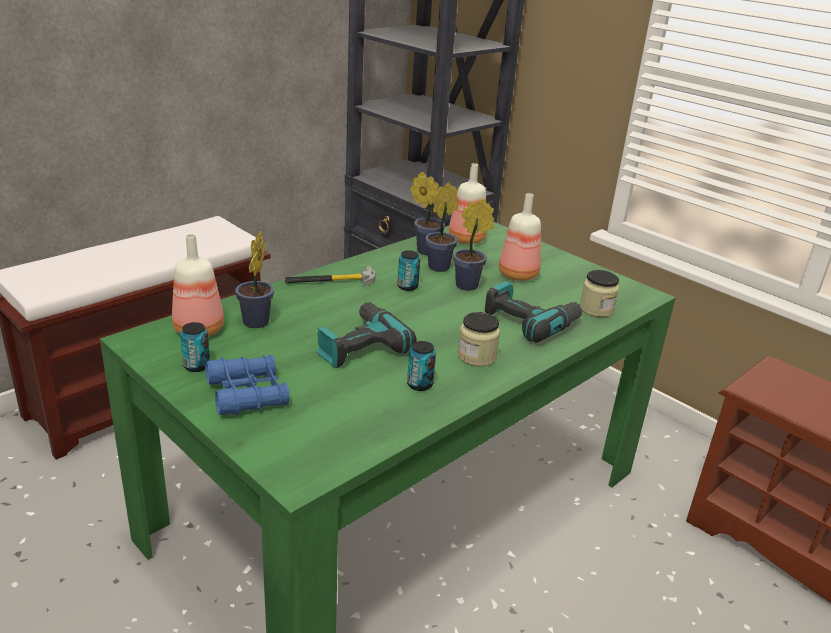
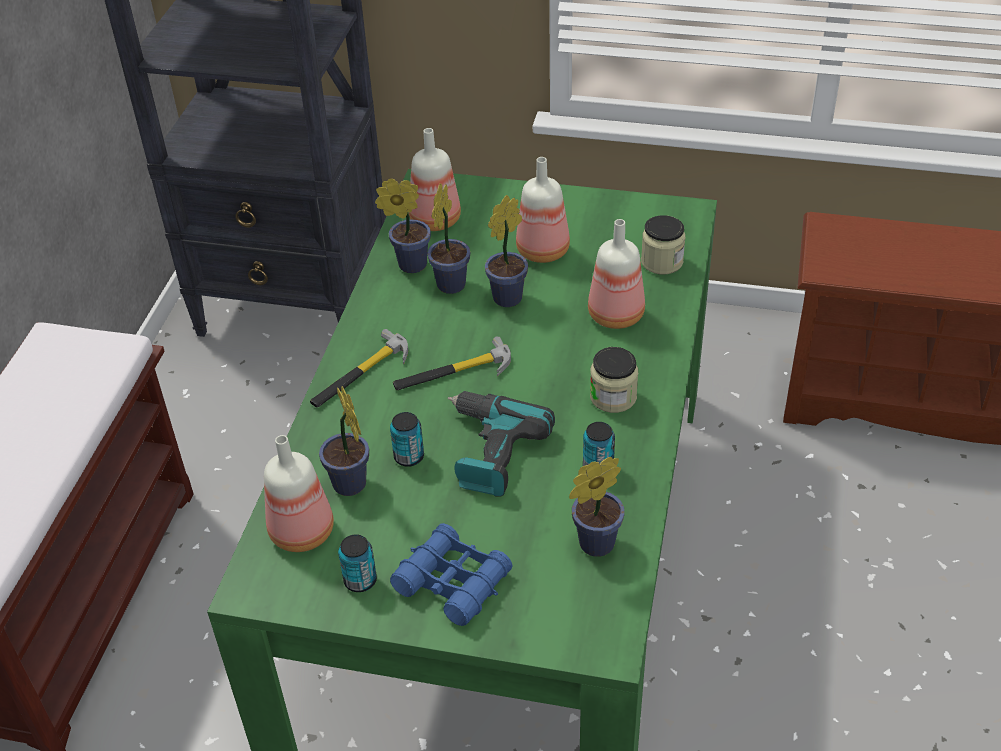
camera: 30 degrees left, 15 degrees up
can [397,250,420,291] -> can moved to [390,412,424,467]
power drill [485,281,583,343] -> bottle [588,219,645,329]
none -> hammer [393,336,511,390]
none -> potted plant [569,457,625,557]

